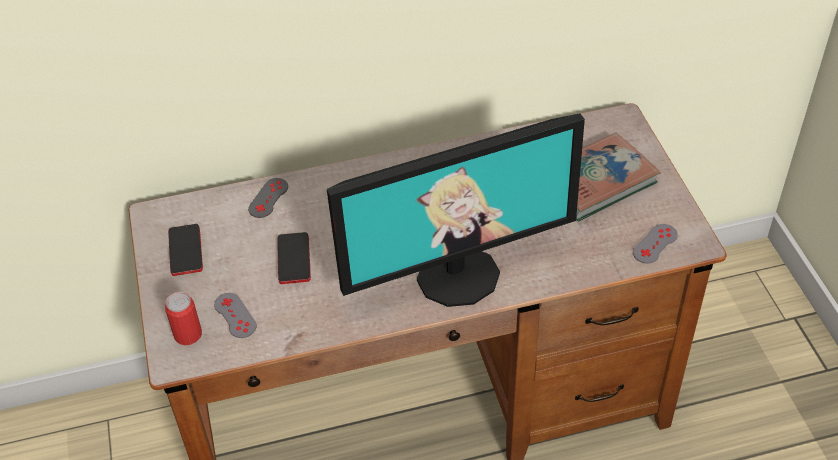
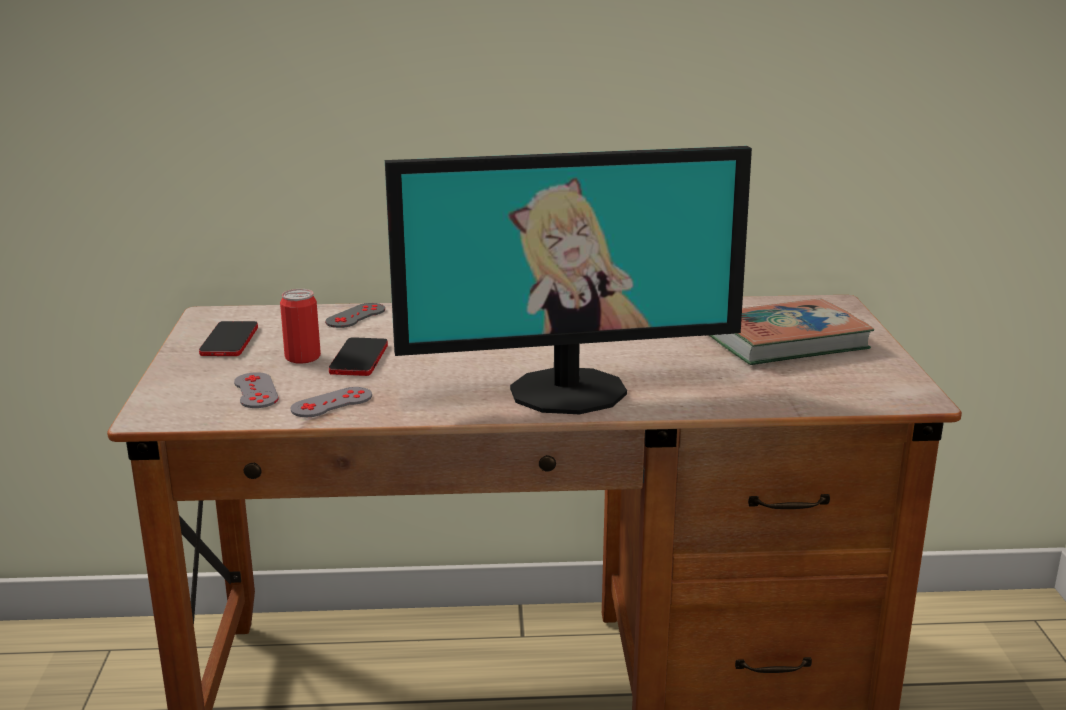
camera: 10 degrees right, 25 degrees down
can [165,292,202,345] -> can moved to [280,289,321,364]
grey game controller [633,224,678,263] -> grey game controller moved to [291,387,372,417]

